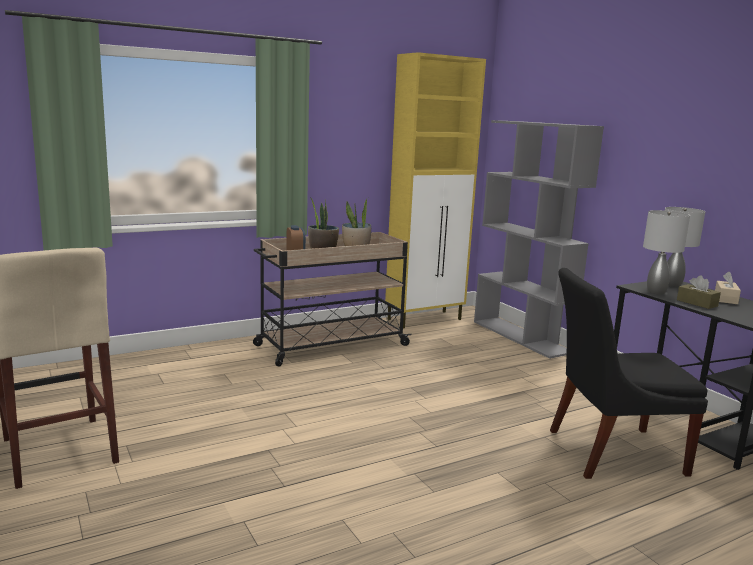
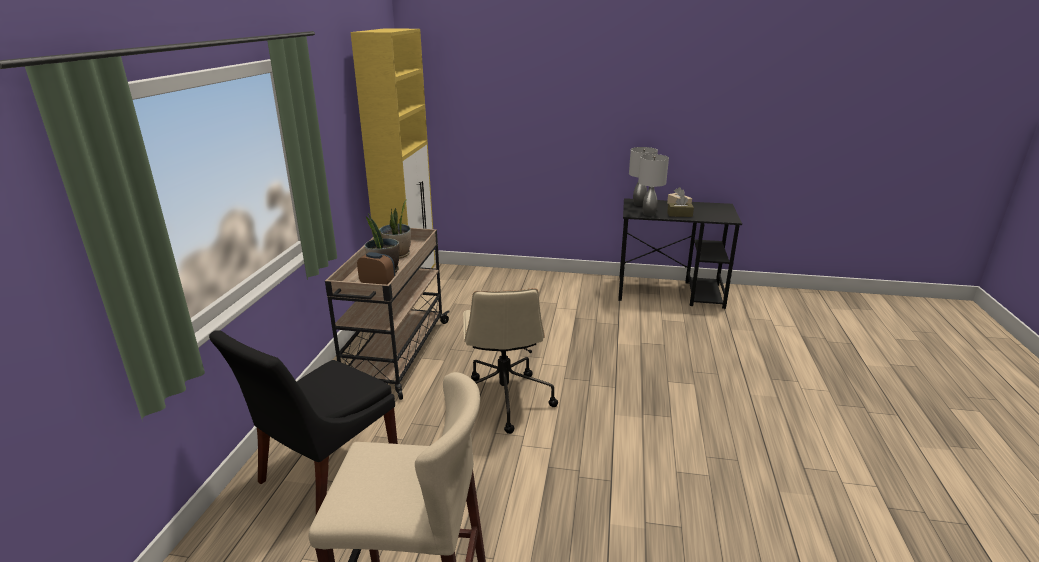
camera: 50 degrees left, 10 degrees up
grey bookcase [474,120,604,359] -> none
black chair [550,268,708,479] -> black chair moved to [209,330,398,514]
none -> beige office chair [463,288,558,434]

